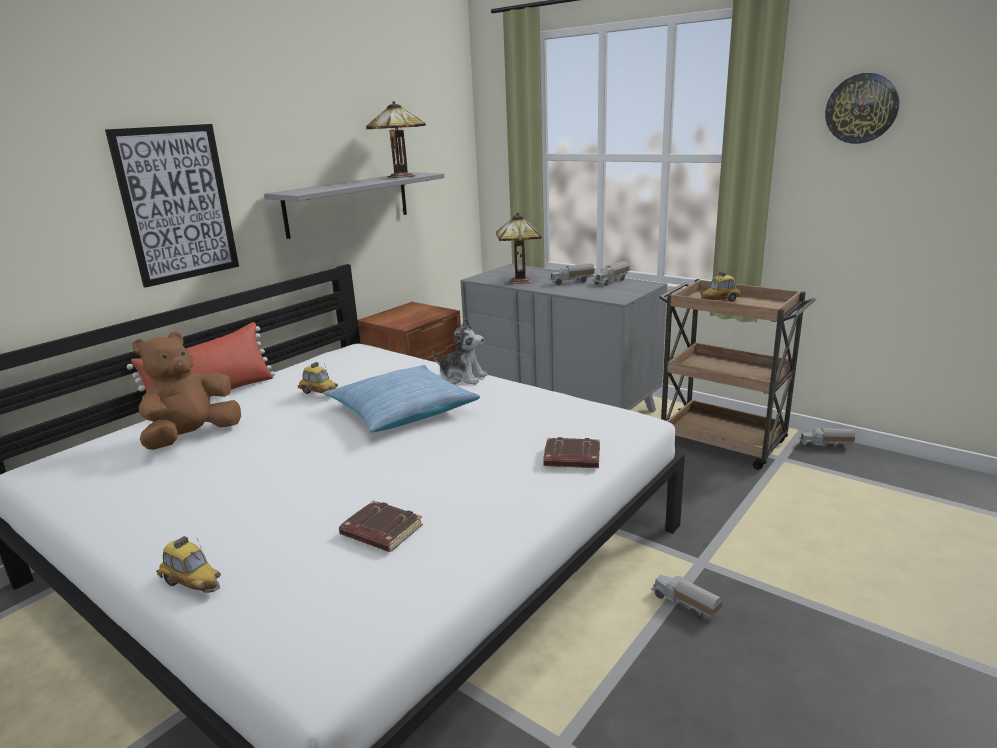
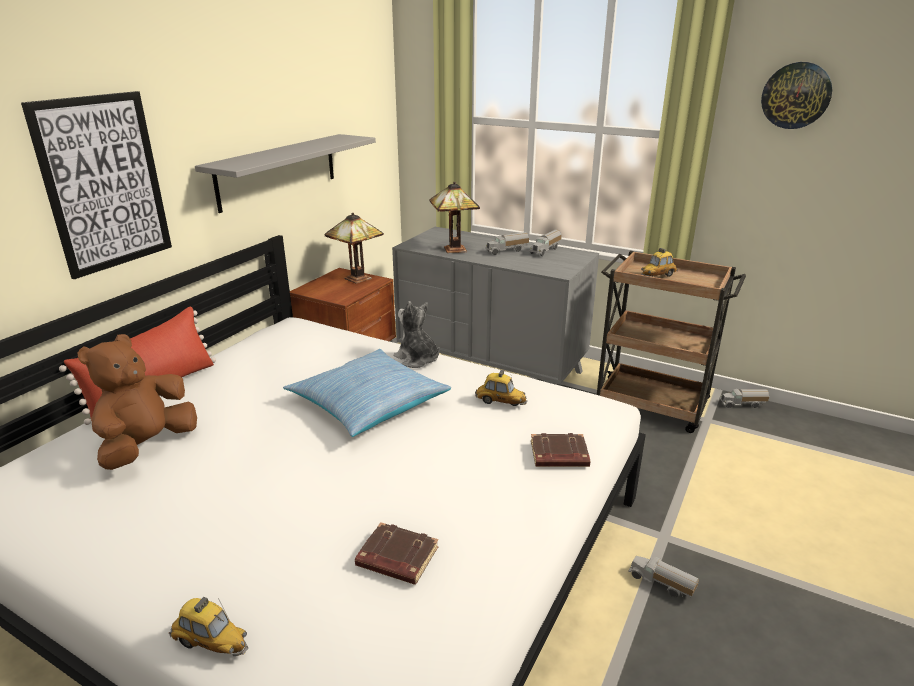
camera: 10 degrees left, 5 degrees up
toy car [297,362,338,394] -> toy car moved to [475,370,527,406]
table lamp [366,101,426,178] -> table lamp moved to [324,212,384,284]
plush toy [433,318,487,385] -> plush toy turned 150 degrees counterclockwise [394,301,440,368]

